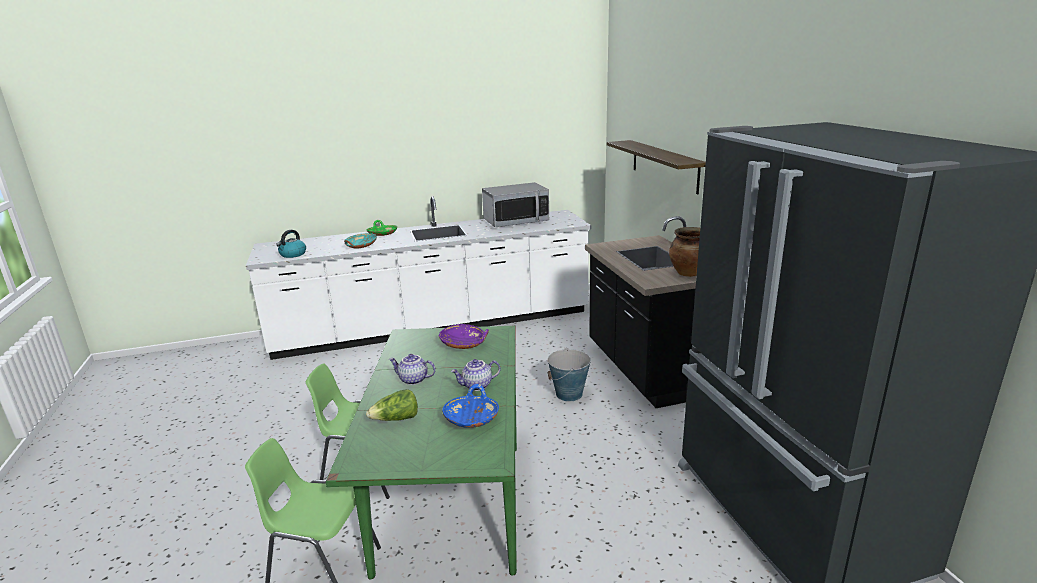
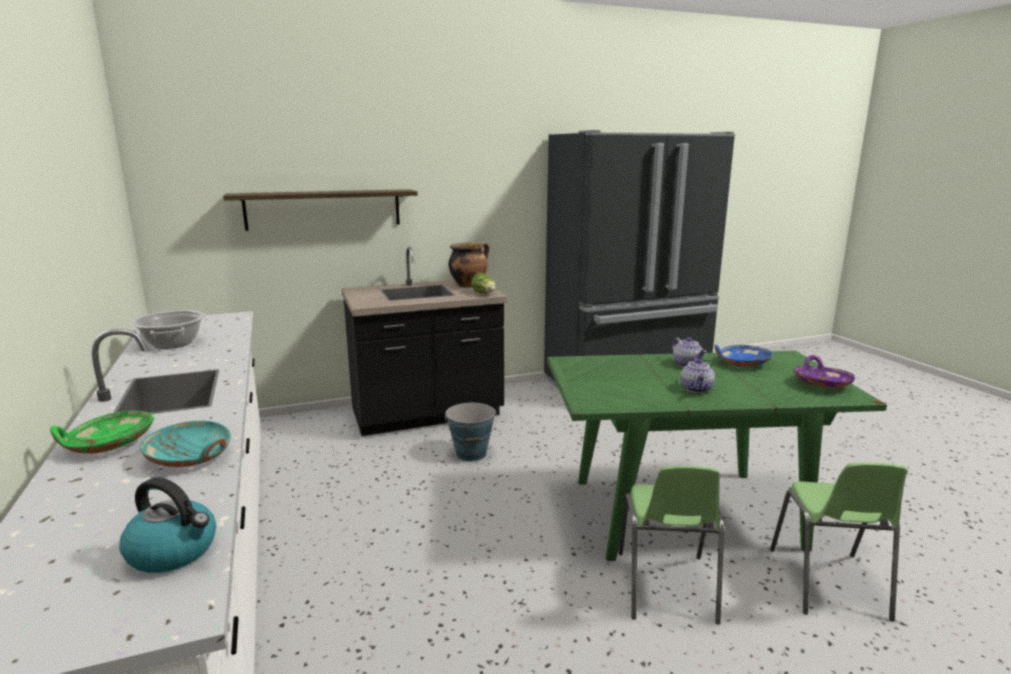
camera: 95 degrees left, 5 degrees down
lettuce [366,389,418,421] -> lettuce moved to [471,273,496,293]
purple bowl [439,324,489,349] -> purple bowl moved to [794,355,855,388]
microwave [482,182,549,227] -> cooking pot [131,310,205,349]

